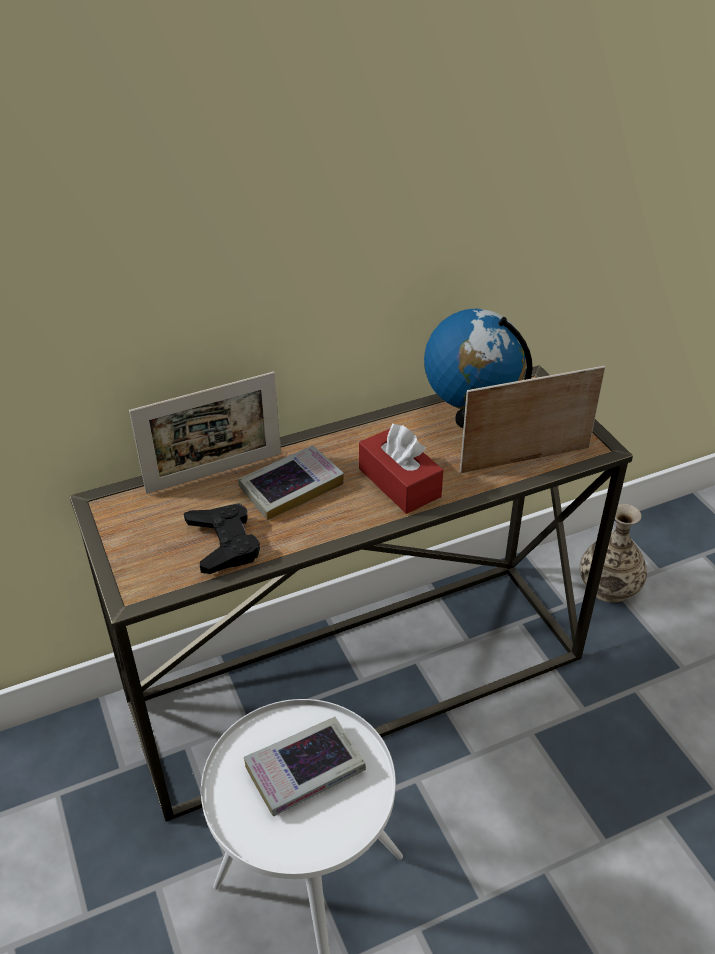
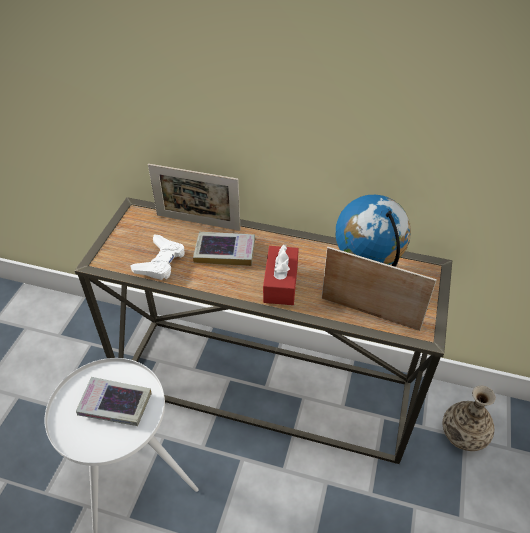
camera: 40 degrees right, 5 degrees up
black game controller [184,503,260,574] -> white game controller [130,235,185,280]

